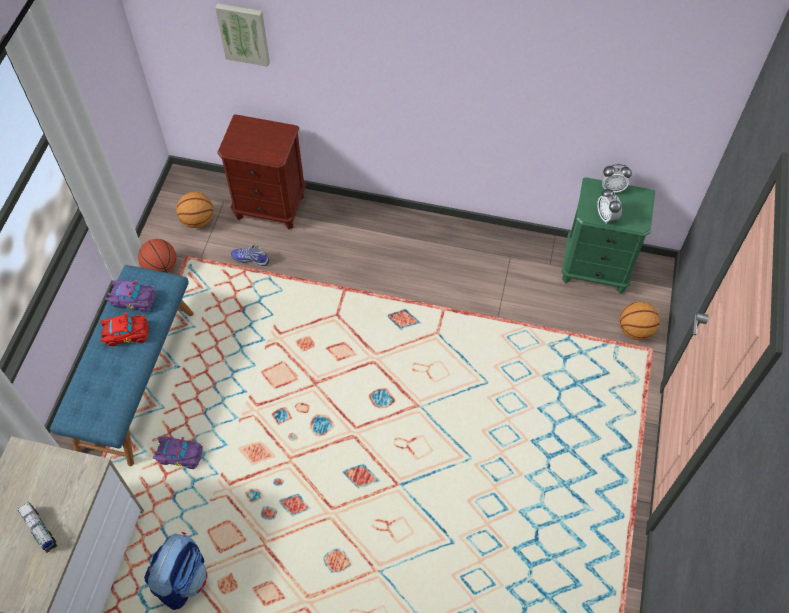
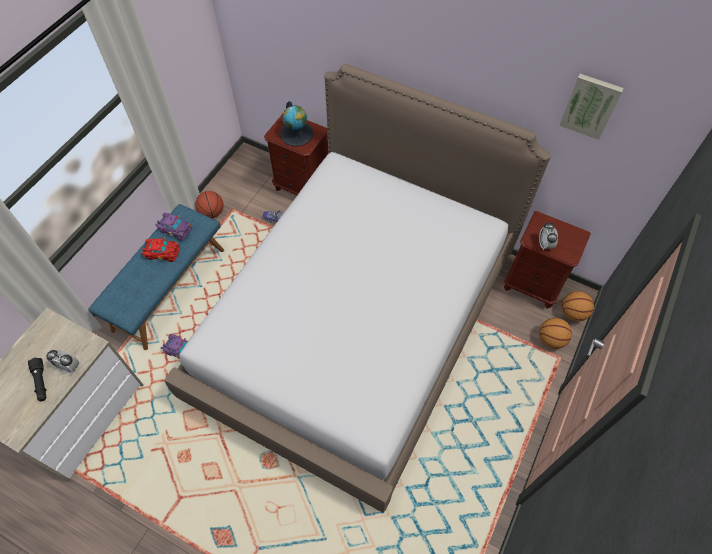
camera: 15 degrees right, 0 degrees up
toy truck [17,502,57,553] -> black flashlight [28,358,47,401]
backpack [144,532,207,610] -> none
basketball [176,192,213,228] -> basketball moved to [562,291,594,322]
picture [215,3,270,67] -> picture moved to [559,74,624,140]
green nightstand [562,177,655,294] -> brown nightstand [504,211,591,309]
alarm clock [602,164,632,193] -> alarm clock moved to [46,350,79,374]
none -> bed [165,64,551,513]
none -> globe [280,101,313,147]

